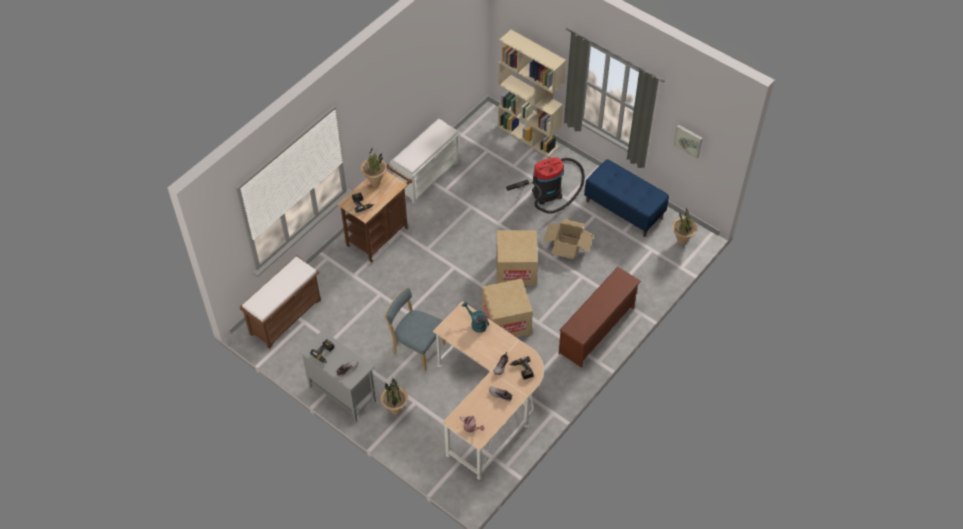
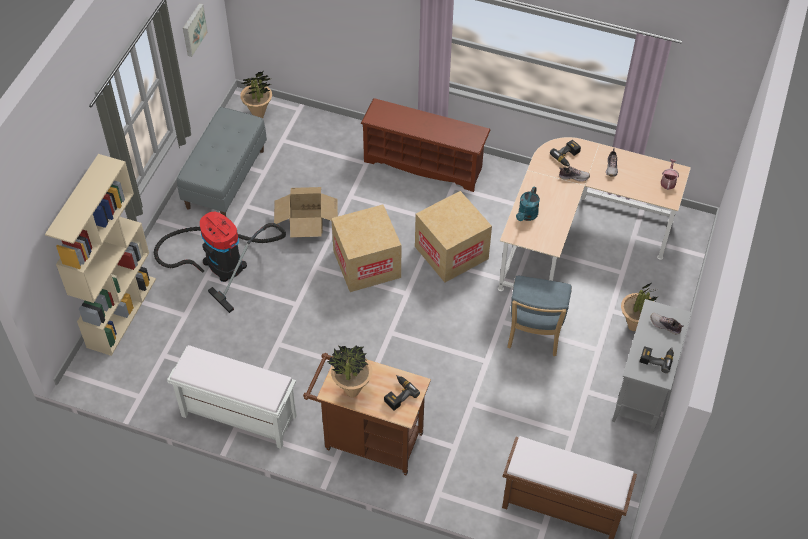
camera: 110 degrees left, 0 degrees up
blue bench [584,159,669,237] -> grey bench [177,107,267,216]

